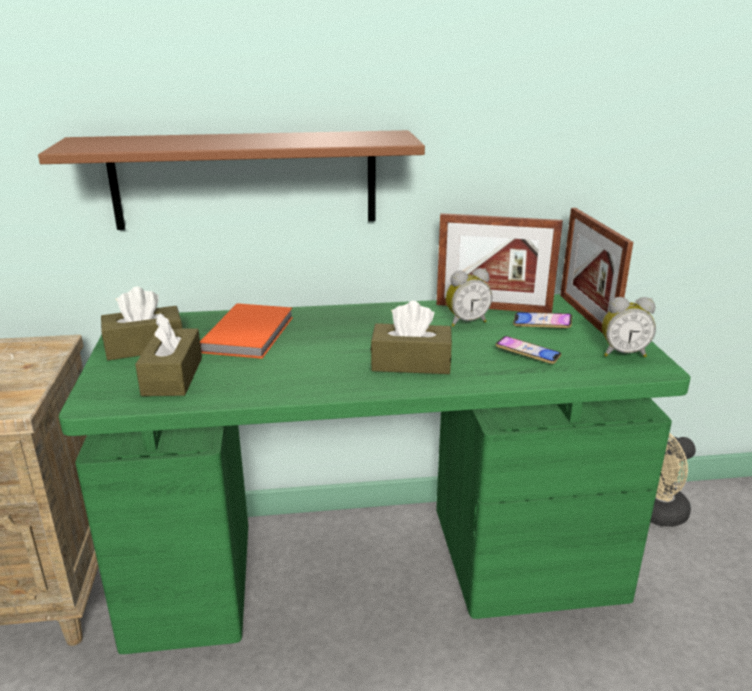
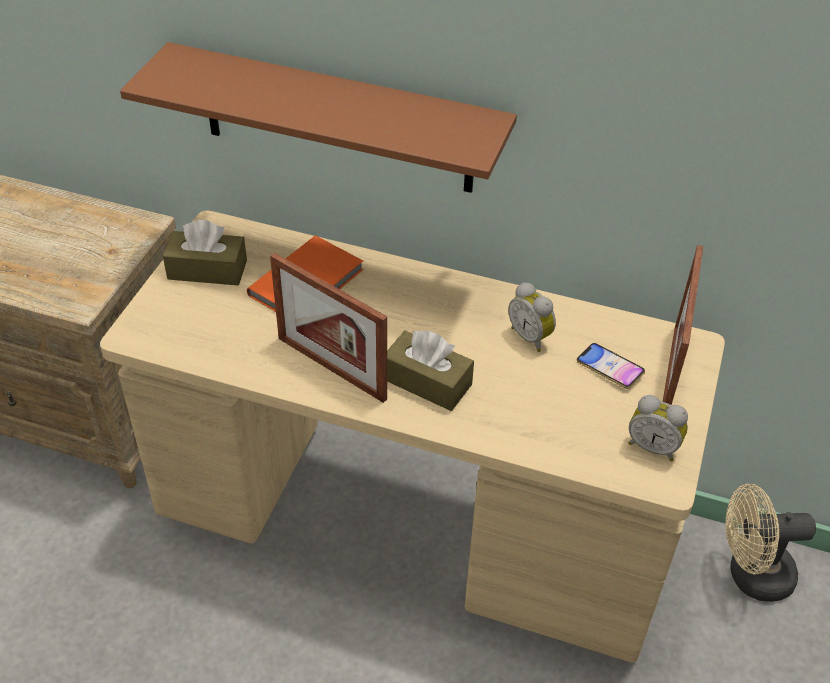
camera: 25 degrees right, 20 degrees up
green desk [59,294,690,654] -> beige desk [100,211,725,663]
brown tissue box [135,313,202,396] -> none
picture frame [437,213,563,313] -> picture frame moved to [270,253,387,403]
alarm clock [446,268,492,327] -> alarm clock turned 45 degrees clockwise [508,282,556,352]
phone [495,336,561,364] -> none

